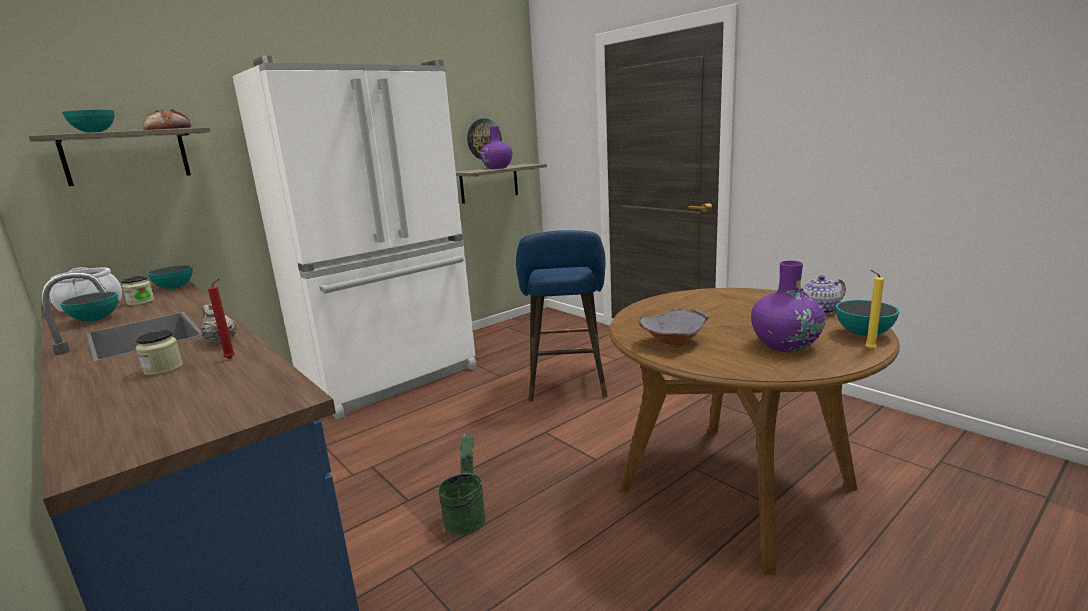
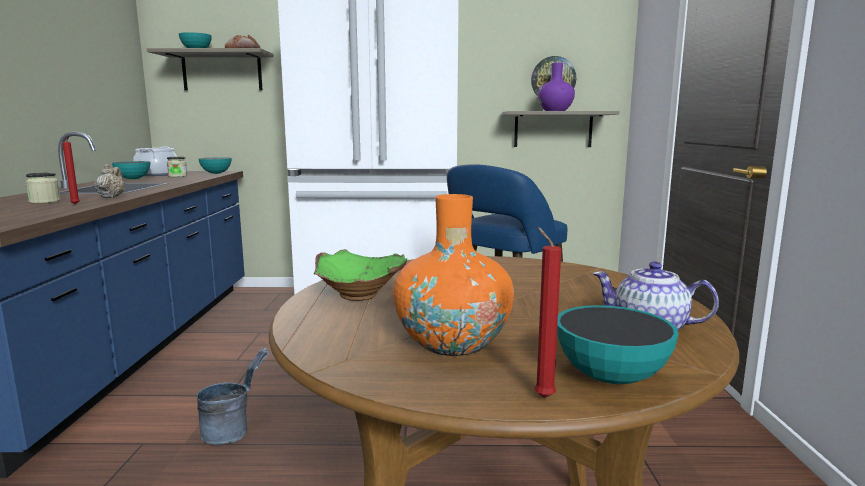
camera: 40 degrees right, 5 degrees down
green bucket [438,434,486,535] -> grey bucket [197,348,269,445]
grey bowl [638,308,708,347] -> green bowl [314,249,407,301]
purple vase [751,261,826,352] -> orange vase [393,194,514,356]
yellow candle [865,270,884,350] -> red candle [534,227,561,398]

